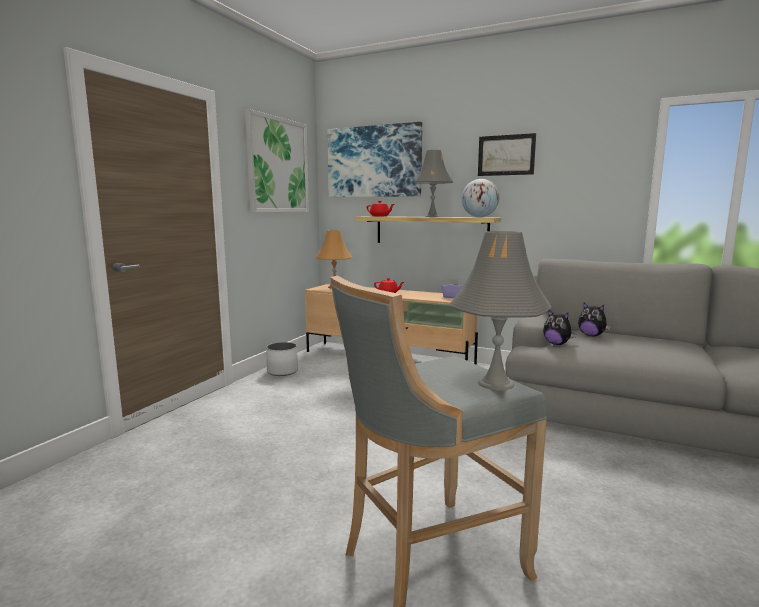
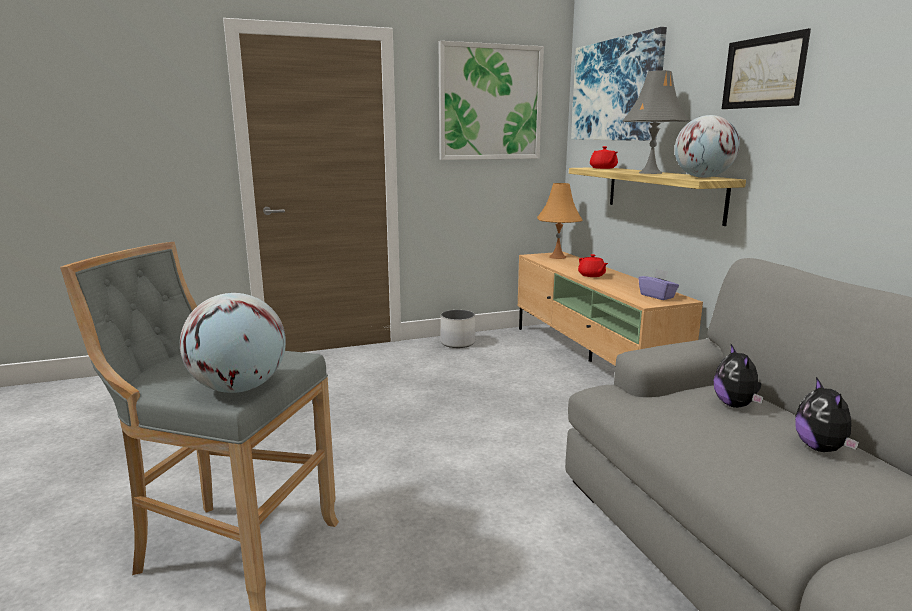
camera: 45 degrees right, 5 degrees up
grey table lamp [449,231,551,390] -> globe [180,293,286,393]
plush toy [543,310,576,345] -> plush toy moved to [795,377,859,452]

